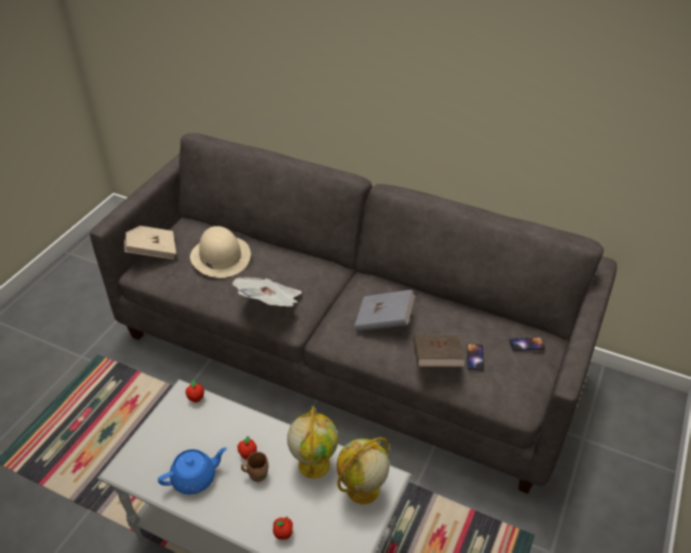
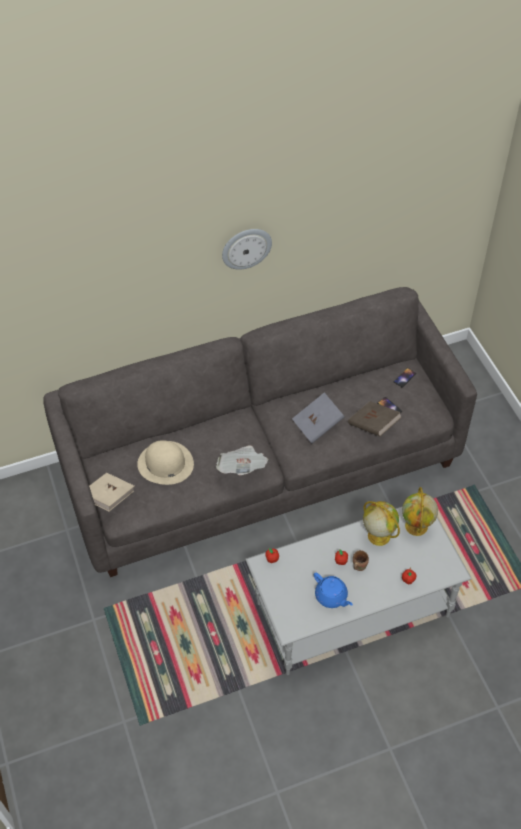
camera: 45 degrees left, 10 degrees up
blue teapot [158,447,227,494] -> blue teapot turned 120 degrees clockwise [314,573,353,608]
none -> wall clock [222,229,272,270]

